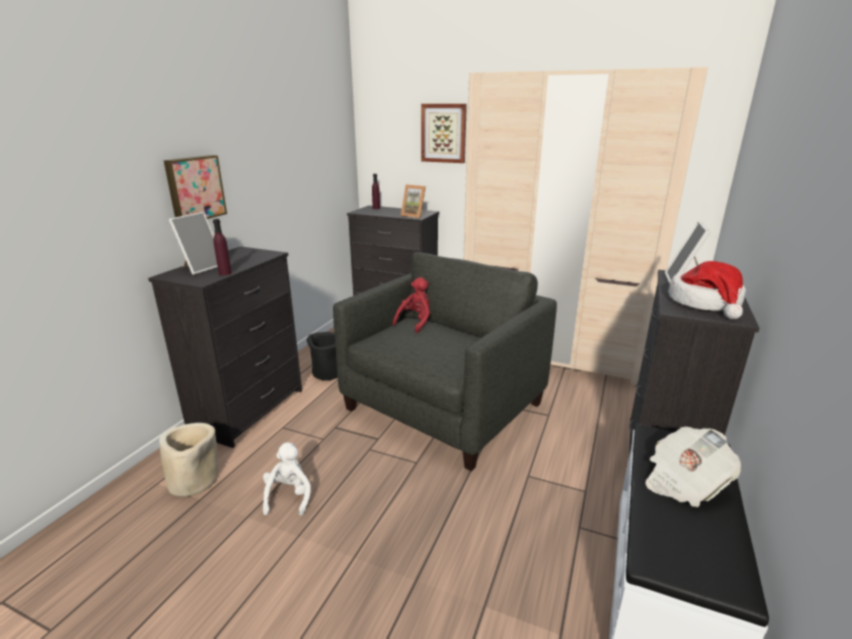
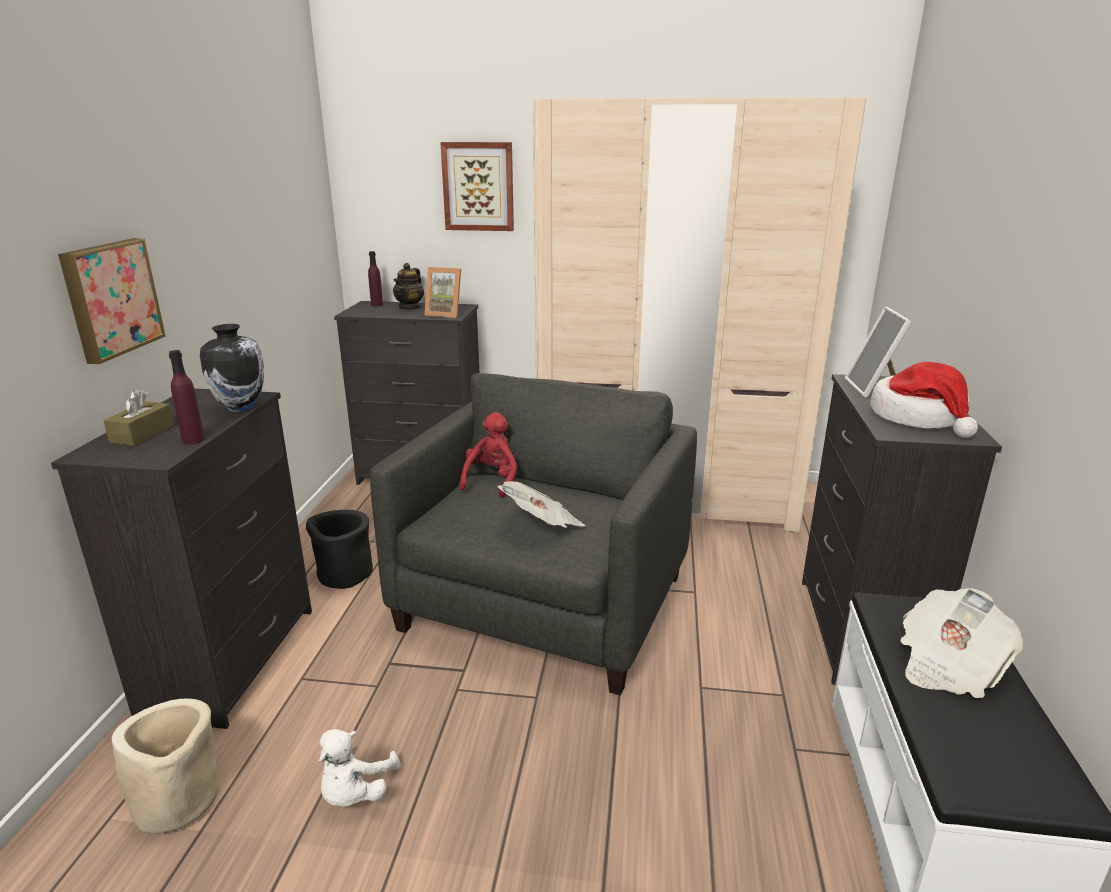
camera: 15 degrees left, 0 degrees up
picture frame [169,212,218,275] -> brown tissue box [103,389,174,446]
white plush toy [263,442,311,516] -> white plush toy turned 150 degrees counterclockwise [319,729,400,807]
none -> vase [200,324,264,412]
none -> teapot [393,263,424,310]
none -> newspaper [497,481,585,528]

